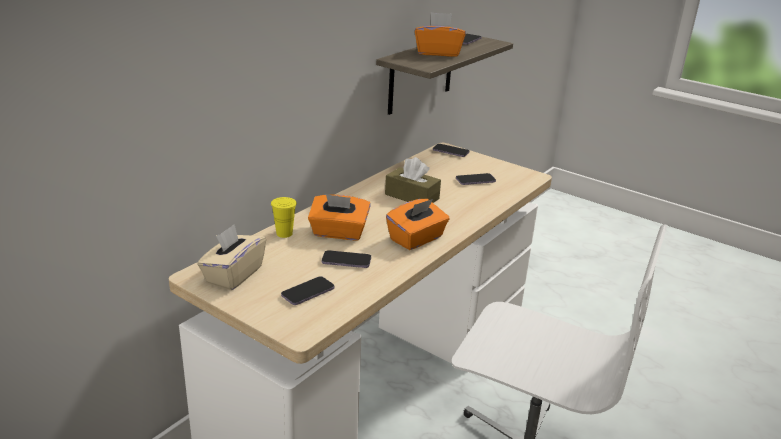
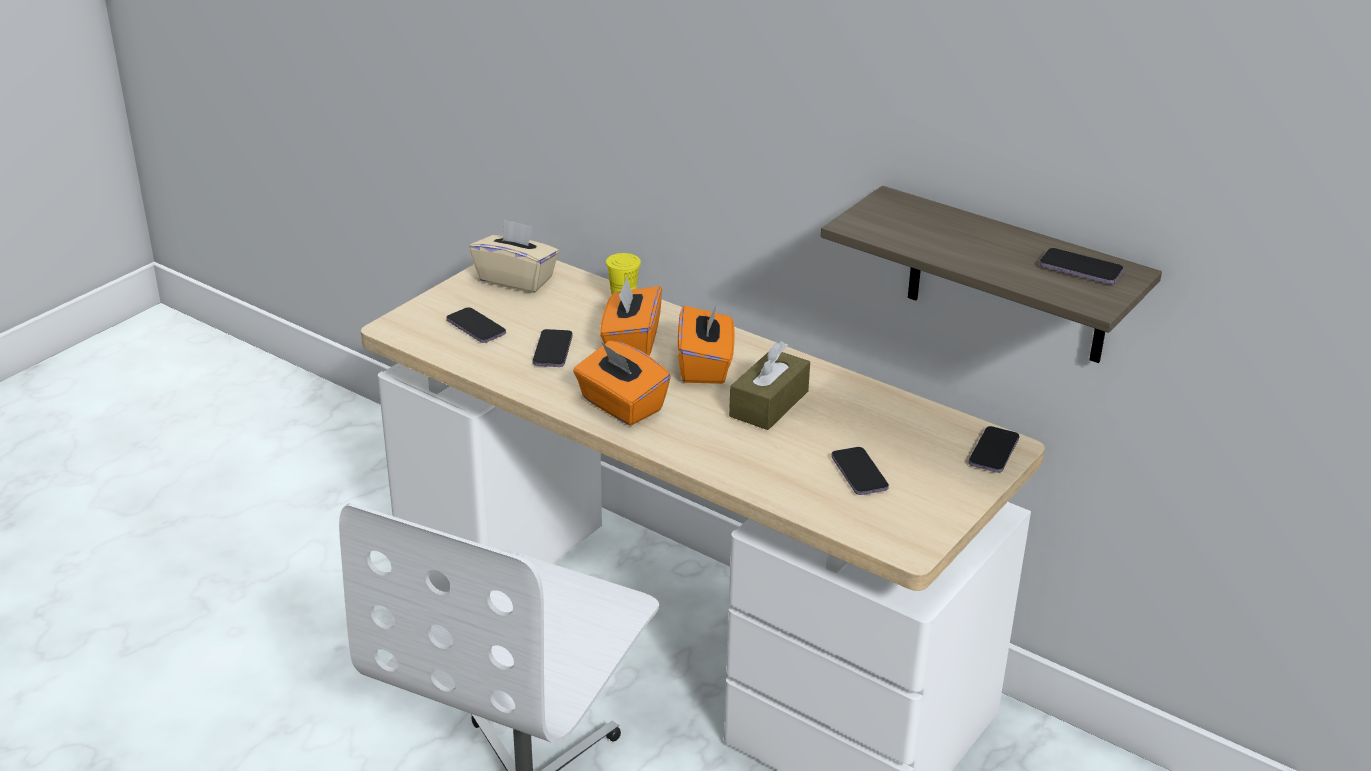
camera: 90 degrees right, 5 degrees up
orange tissue box [415,12,466,57] -> orange tissue box moved to [678,301,735,384]

